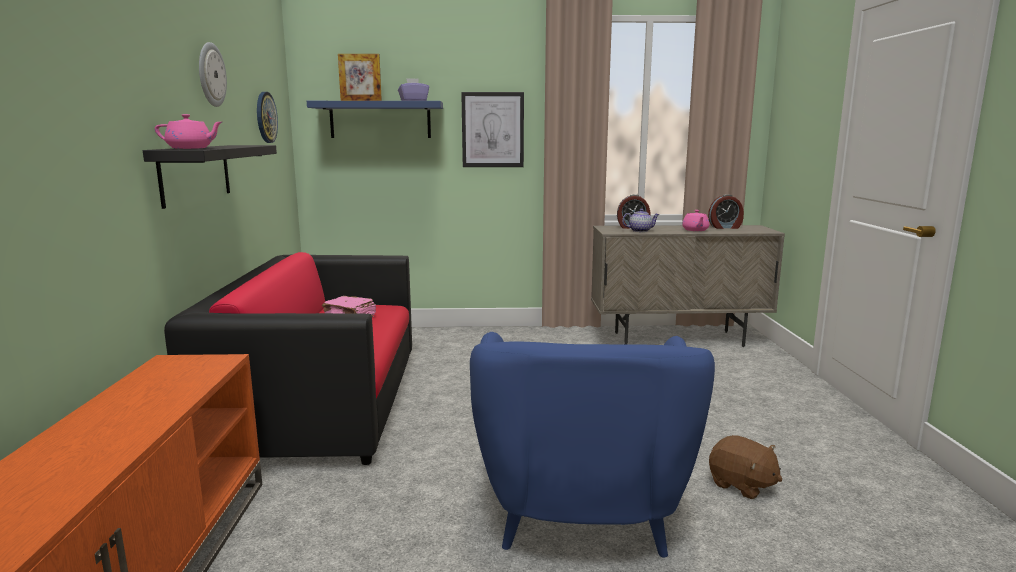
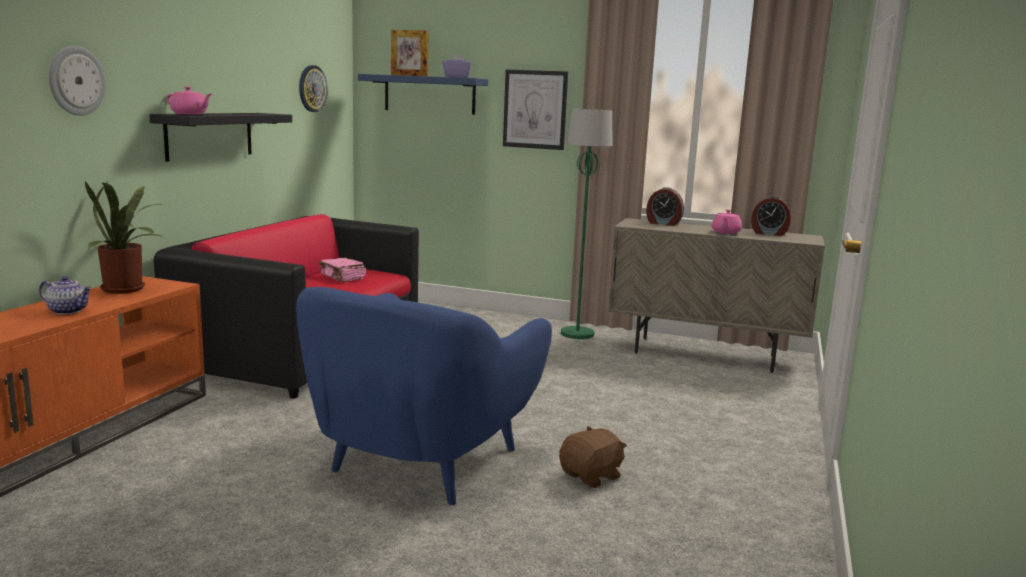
camera: 20 degrees right, 0 degrees up
wall clock [199,42,227,107] -> wall clock moved to [49,46,106,116]
teapot [622,209,660,232] -> teapot moved to [39,276,92,315]
brown plush toy [709,435,782,499] -> brown plush toy turned 105 degrees counterclockwise [559,426,627,488]
none -> potted plant [85,180,162,294]
none -> green floor lamp [561,109,613,339]

